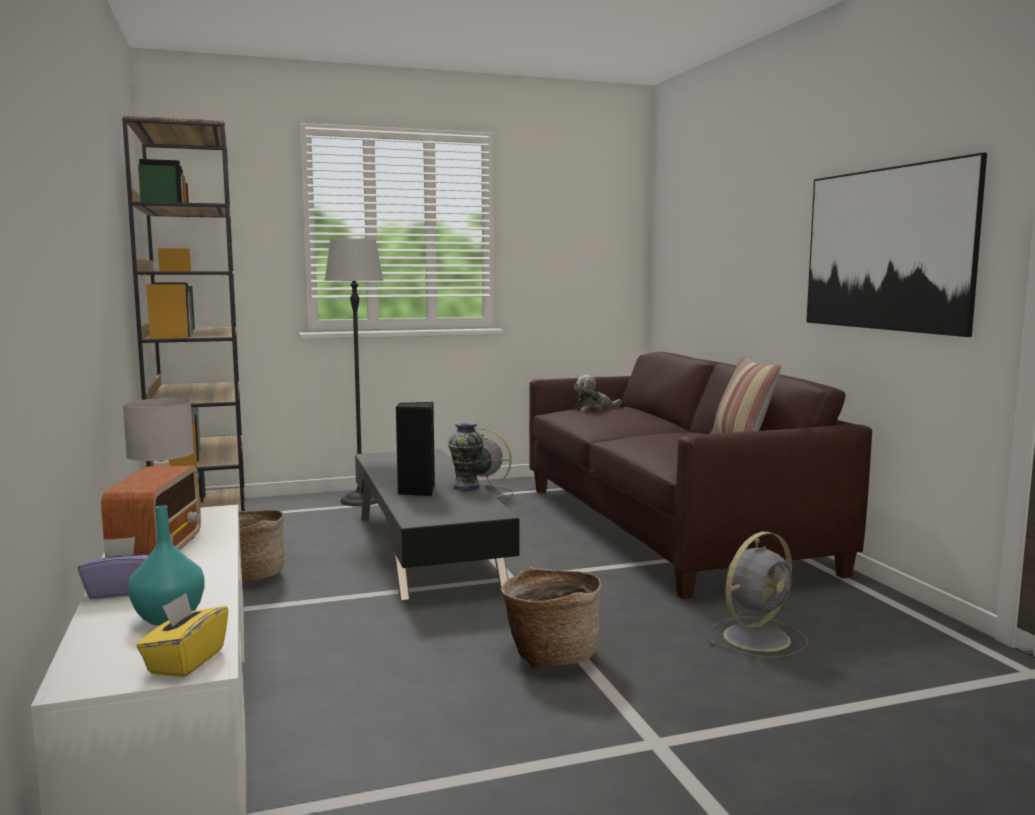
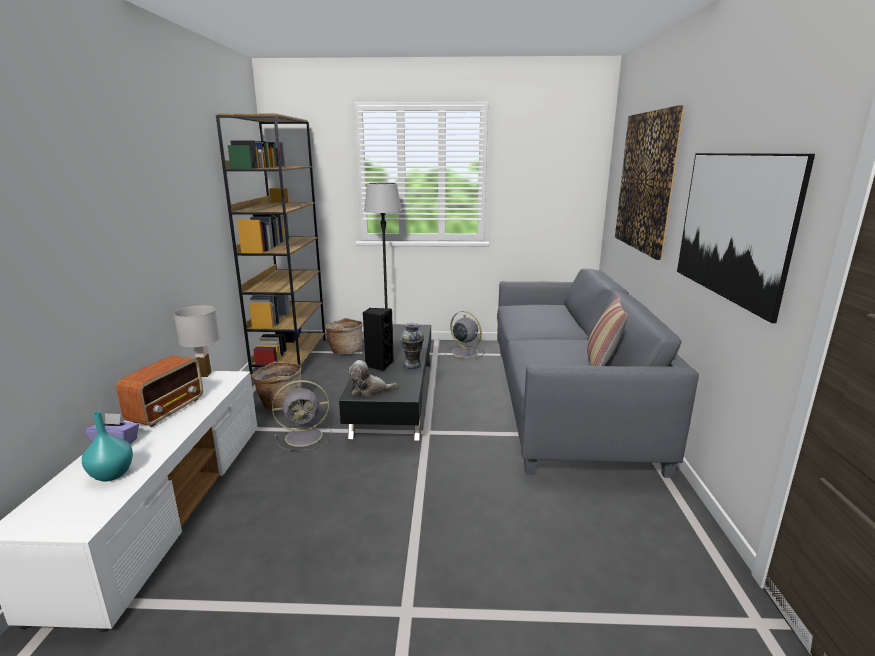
camera: 20 degrees right, 10 degrees up
yellow tissue box [137,593,229,677] -> none
basket [501,567,602,669] -> basket moved to [324,318,363,354]
brown sofa [529,352,872,599] -> grey sofa [497,269,699,478]
plush toy [574,375,622,412] -> plush toy moved to [348,360,397,397]
grey fan [709,532,808,658] -> grey fan moved to [272,380,332,451]
none -> picture [615,105,685,260]

